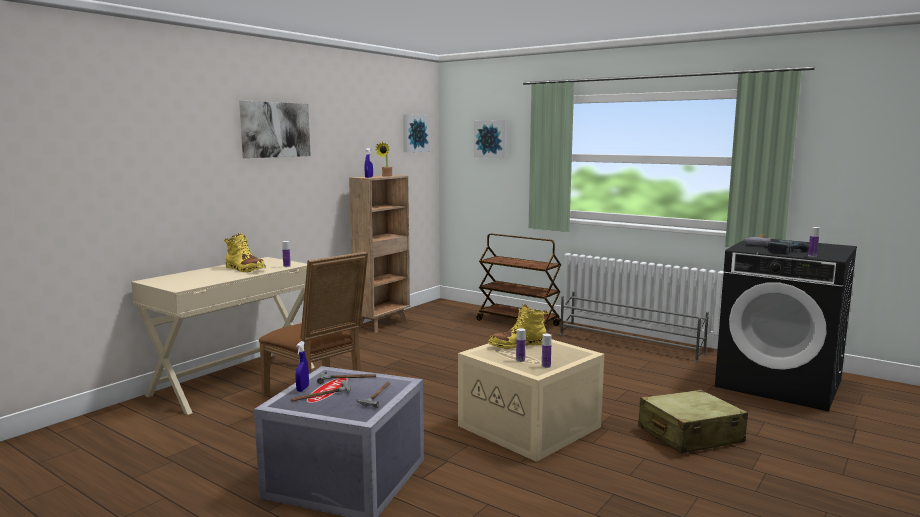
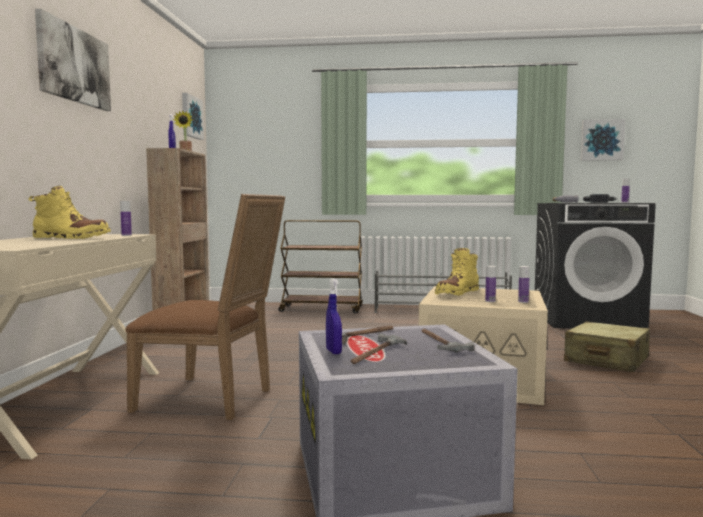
camera: 30 degrees left, 5 degrees down
picture [474,120,507,158] -> picture moved to [580,119,625,161]

